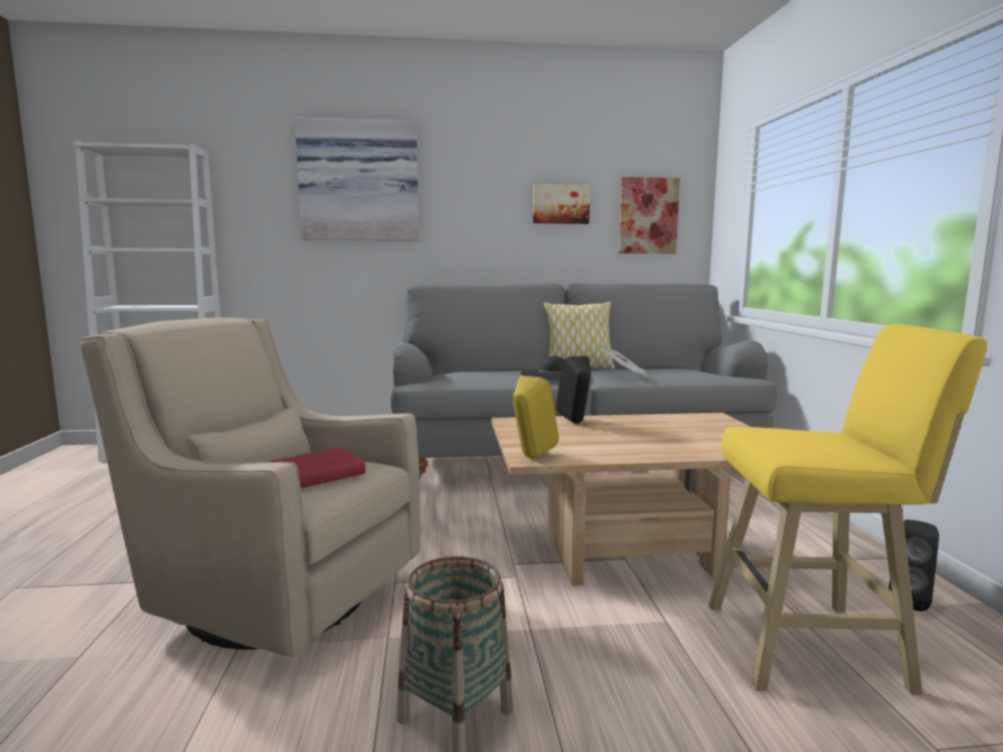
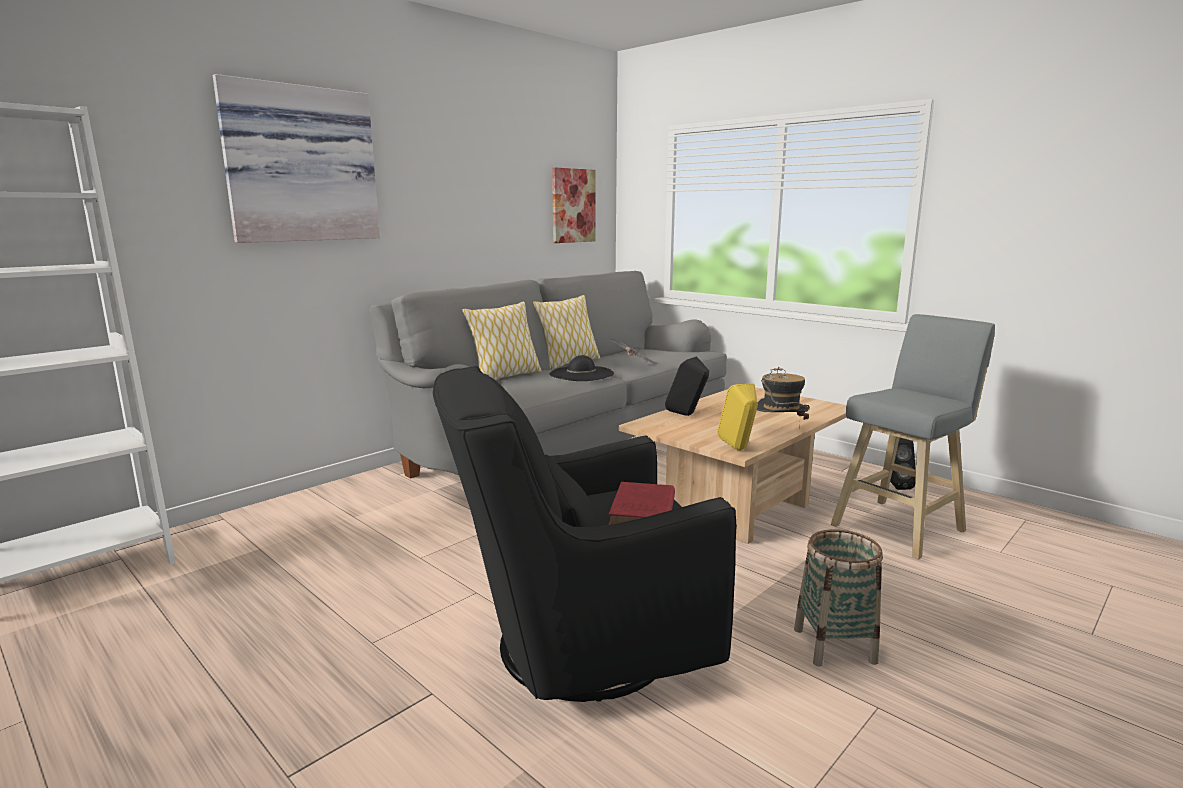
camera: 40 degrees left, 5 degrees up
beige armchair [80,318,421,657] -> black armchair [433,366,737,702]
picture [533,184,590,224] -> none
yellow stool [709,324,987,695] -> grey stool [831,314,995,560]
none -> pillow [462,301,542,380]
none -> hat [757,367,810,429]

